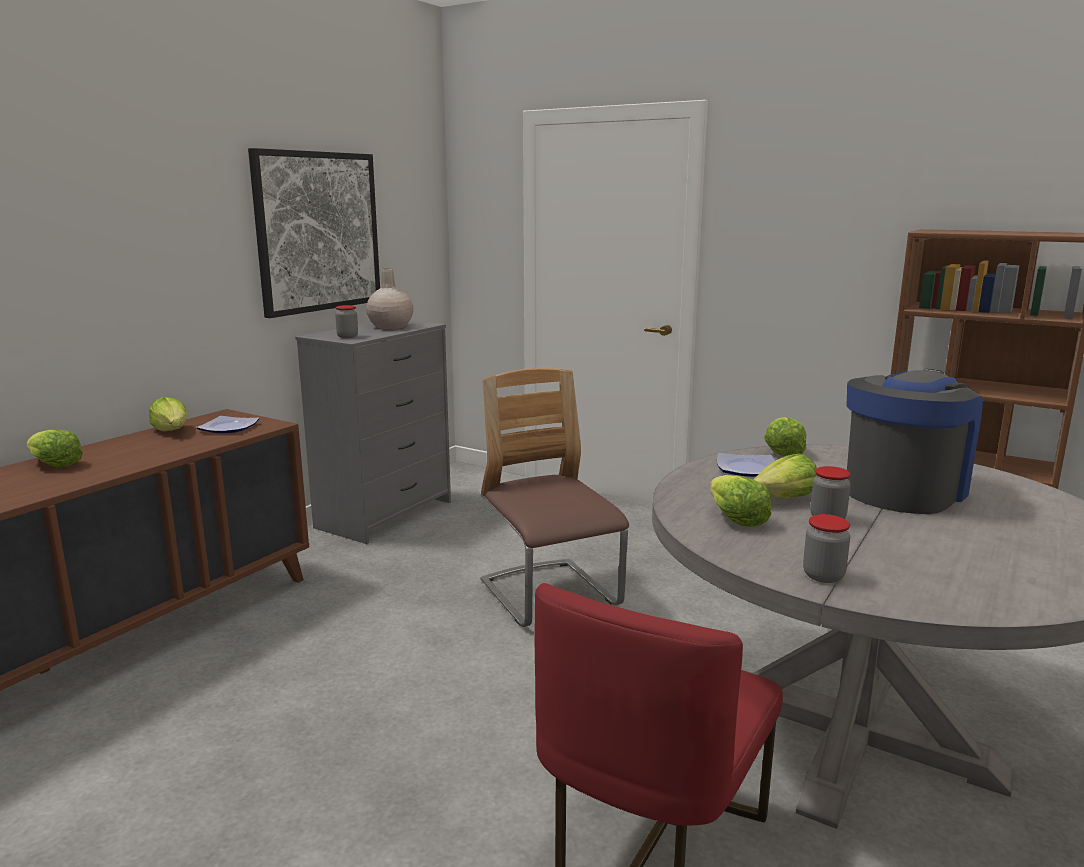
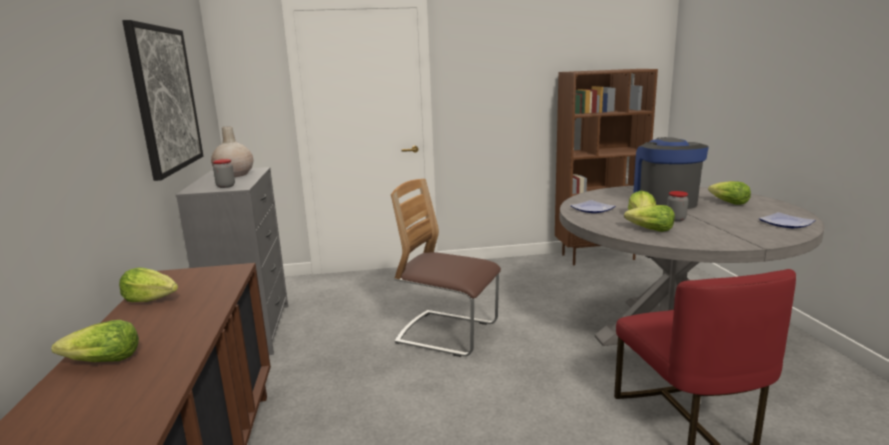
camera: 40 degrees left, 0 degrees up
plate [196,416,260,433] -> plate moved to [759,212,815,228]
lettuce [764,417,806,456] -> lettuce moved to [708,181,751,205]
jar [803,514,850,583] -> none

